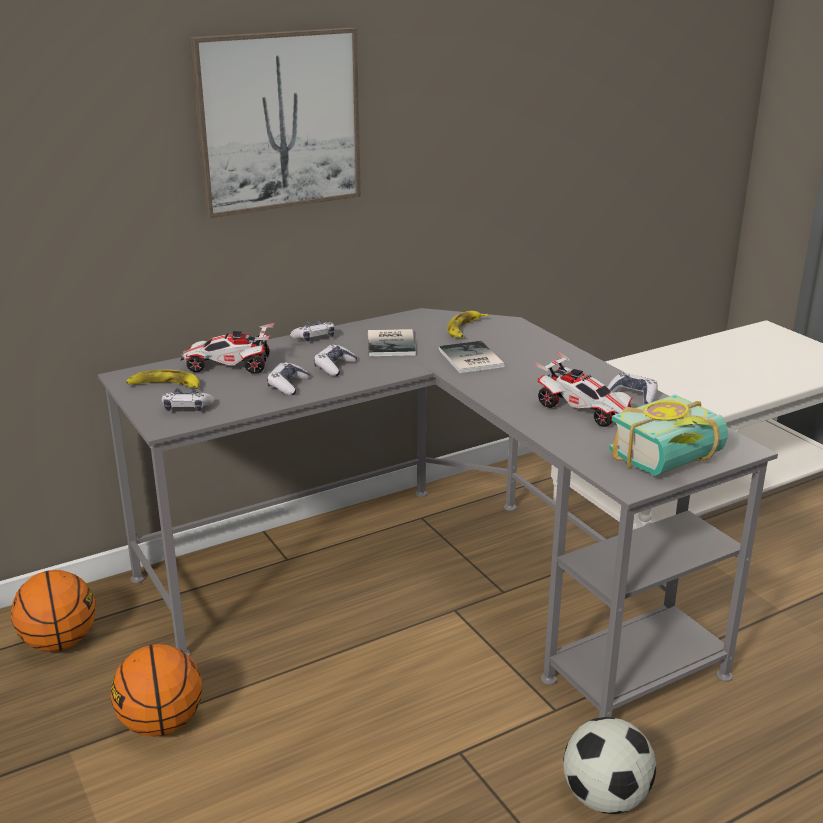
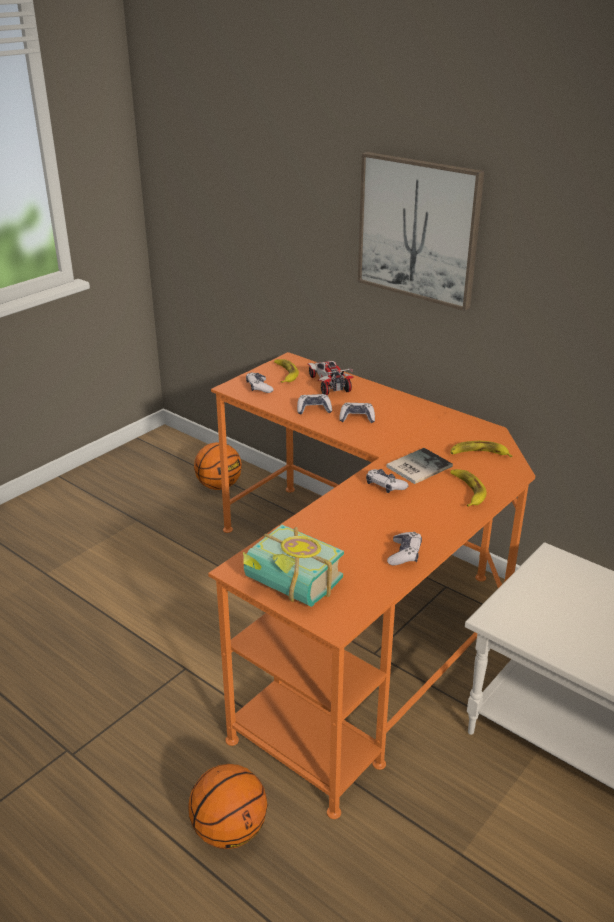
camera: 70 degrees right, 5 degrees up
grey desk [98,308,778,718] -> orange desk [208,352,535,819]
basketball [111,644,202,737] -> basketball moved to [188,764,268,849]
game controller [290,320,335,342] -> game controller moved to [366,469,409,493]
book [368,329,416,356] -> none
toy car [535,351,632,427] -> none
football [563,717,656,814] -> none
none -> banana [450,469,487,507]

